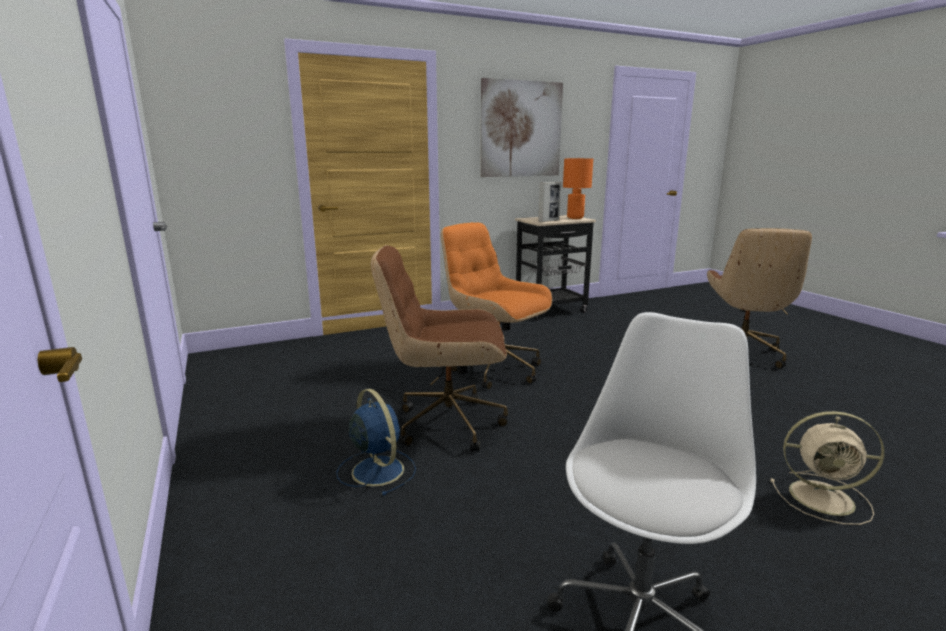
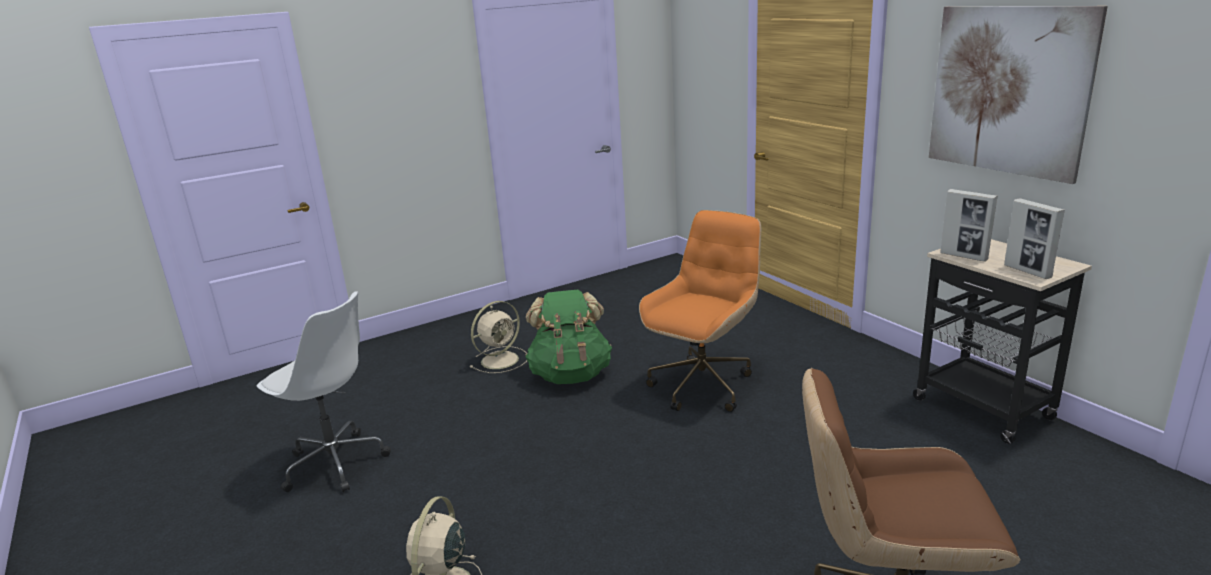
camera: 85 degrees right, 5 degrees up
blue fan [336,389,416,496] -> beige fan [469,301,527,373]
brown office chair [371,245,508,451] -> green backpack [525,290,612,384]
orange table lamp [563,158,593,219] -> picture frame [1004,198,1065,279]

